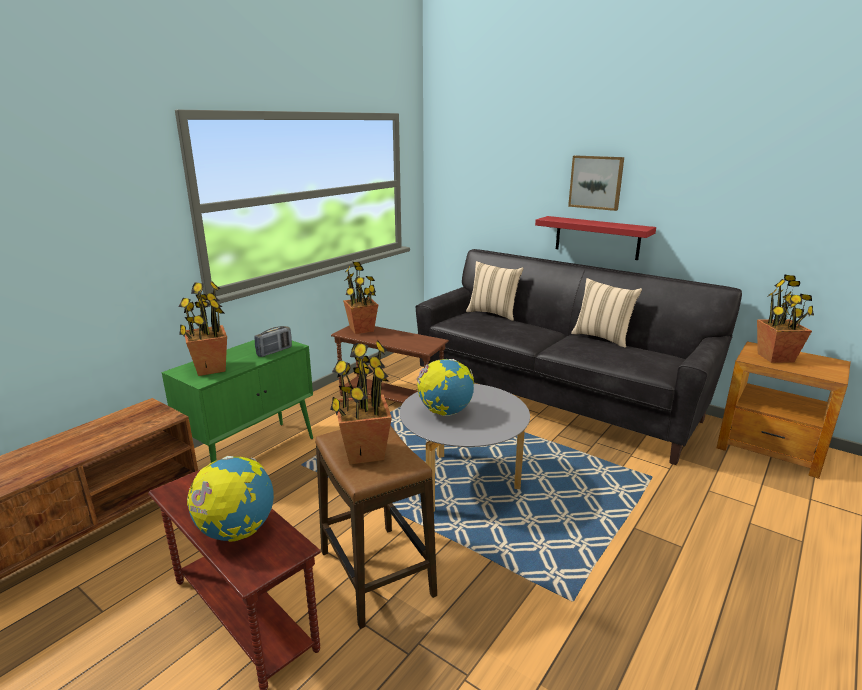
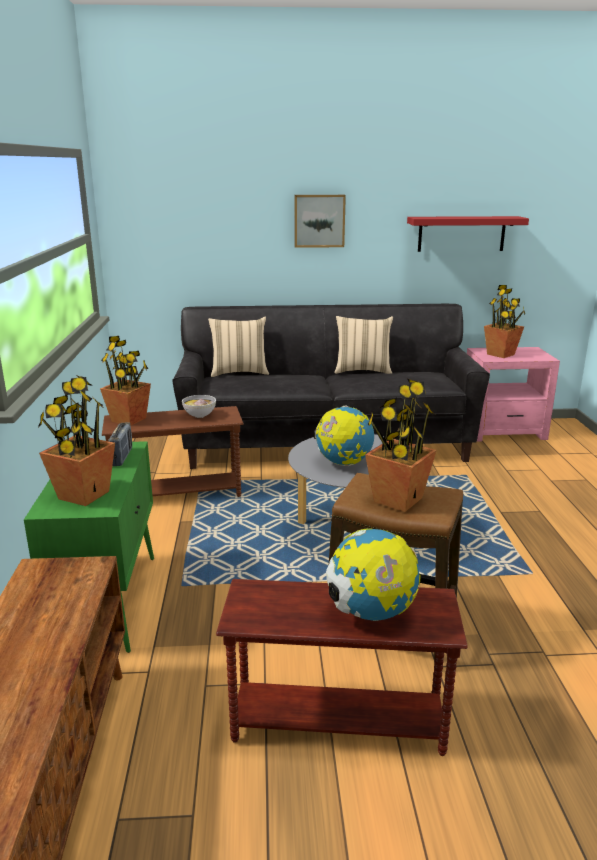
camera: 40 degrees left, 0 degrees up
red shelf [535,216,656,260] -> red shelf moved to [407,216,529,252]
brown side table [717,341,851,479] -> pink side table [467,347,560,442]
none -> bowl [182,395,216,418]

